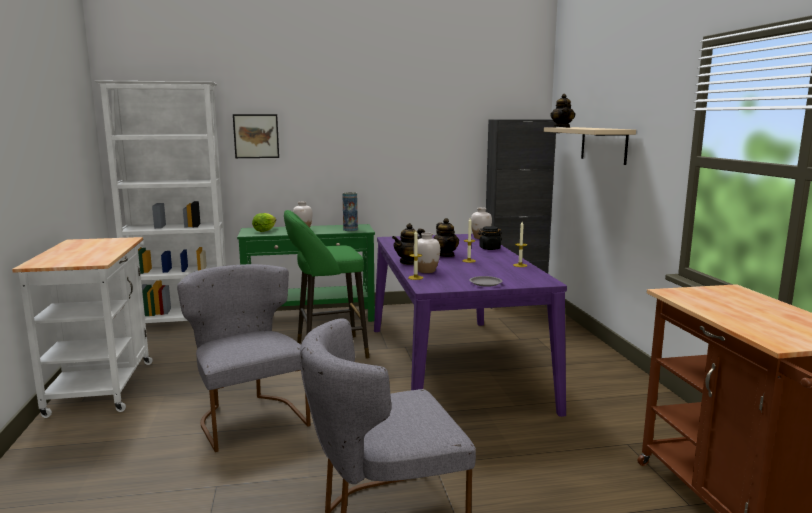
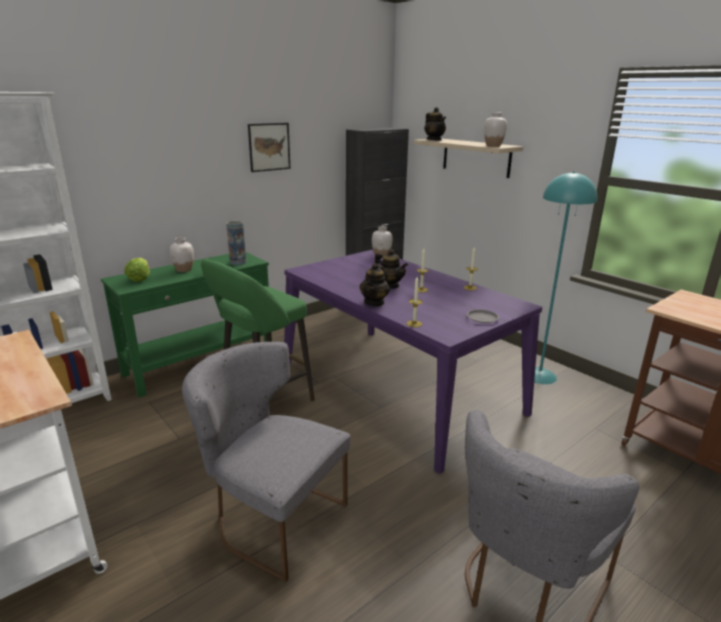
camera: 30 degrees left, 10 degrees up
picture [233,114,279,158] -> picture moved to [248,123,290,172]
white vase [413,232,440,273] -> white vase moved to [484,112,507,147]
black jar [478,226,502,250] -> none
none -> turquoise floor lamp [534,171,598,384]

